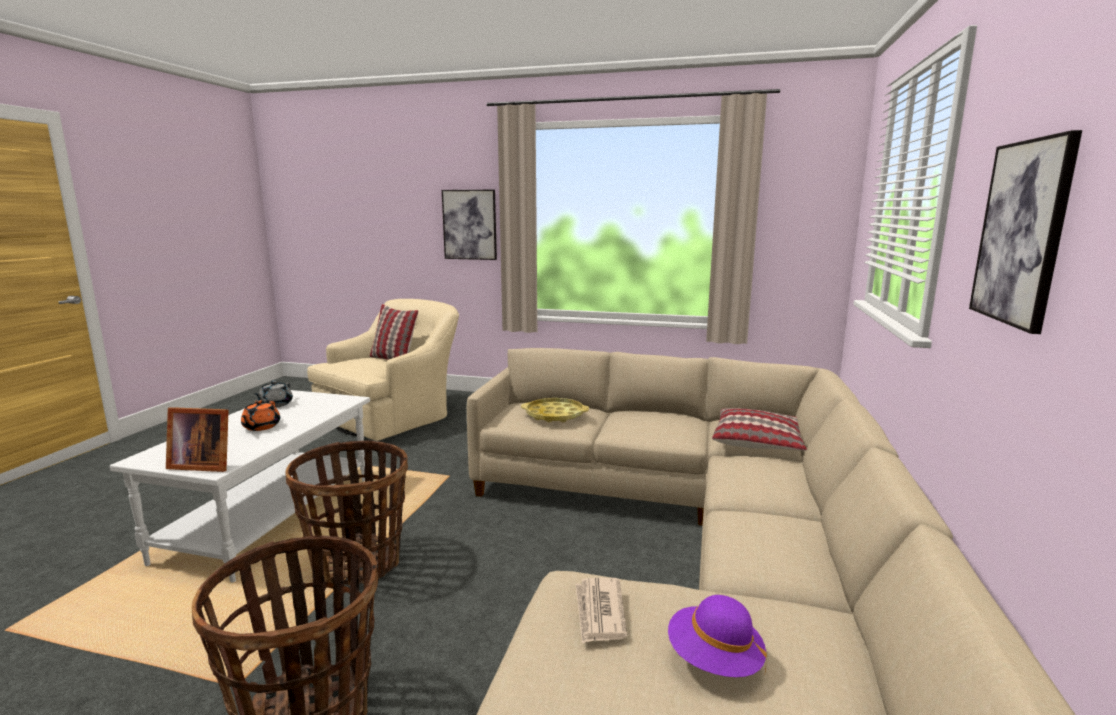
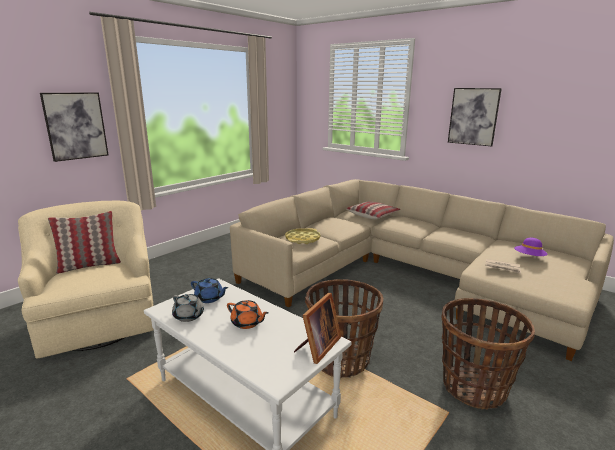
camera: 65 degrees left, 5 degrees up
none -> blue teapot [191,278,228,303]

